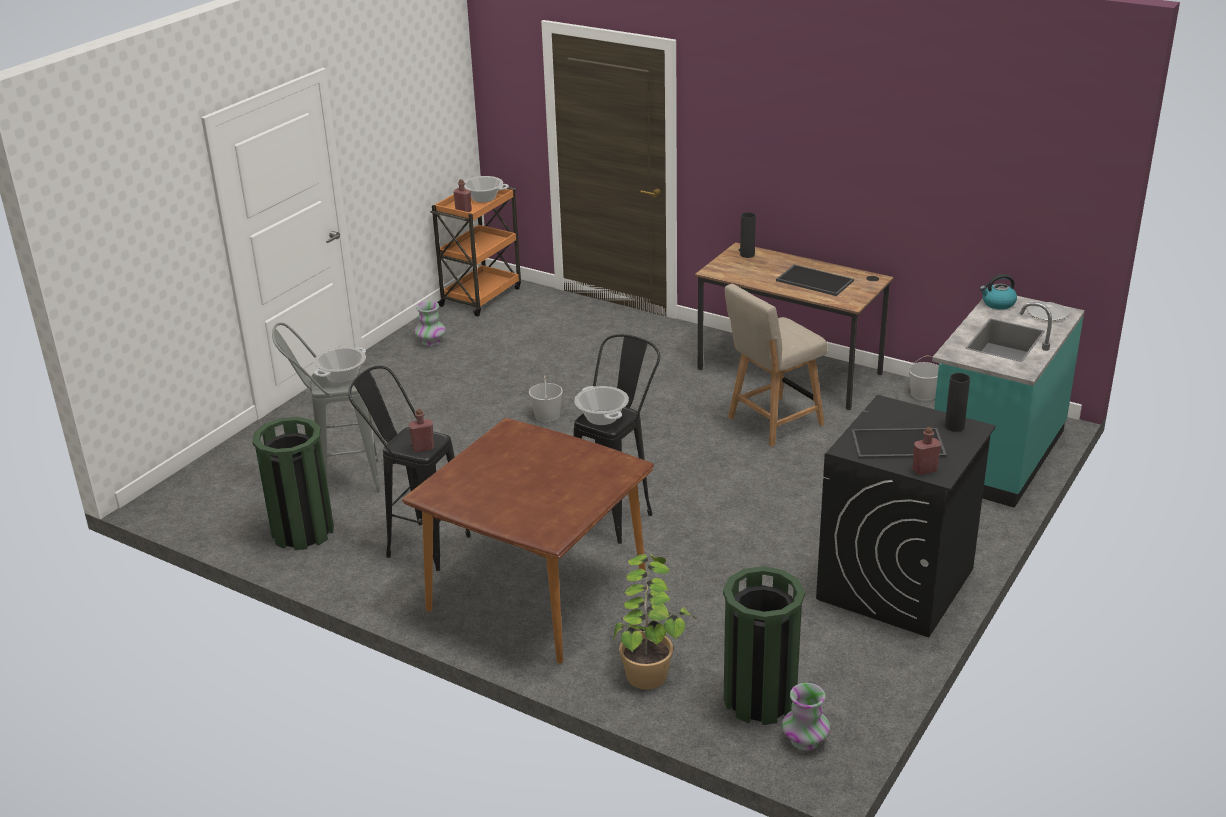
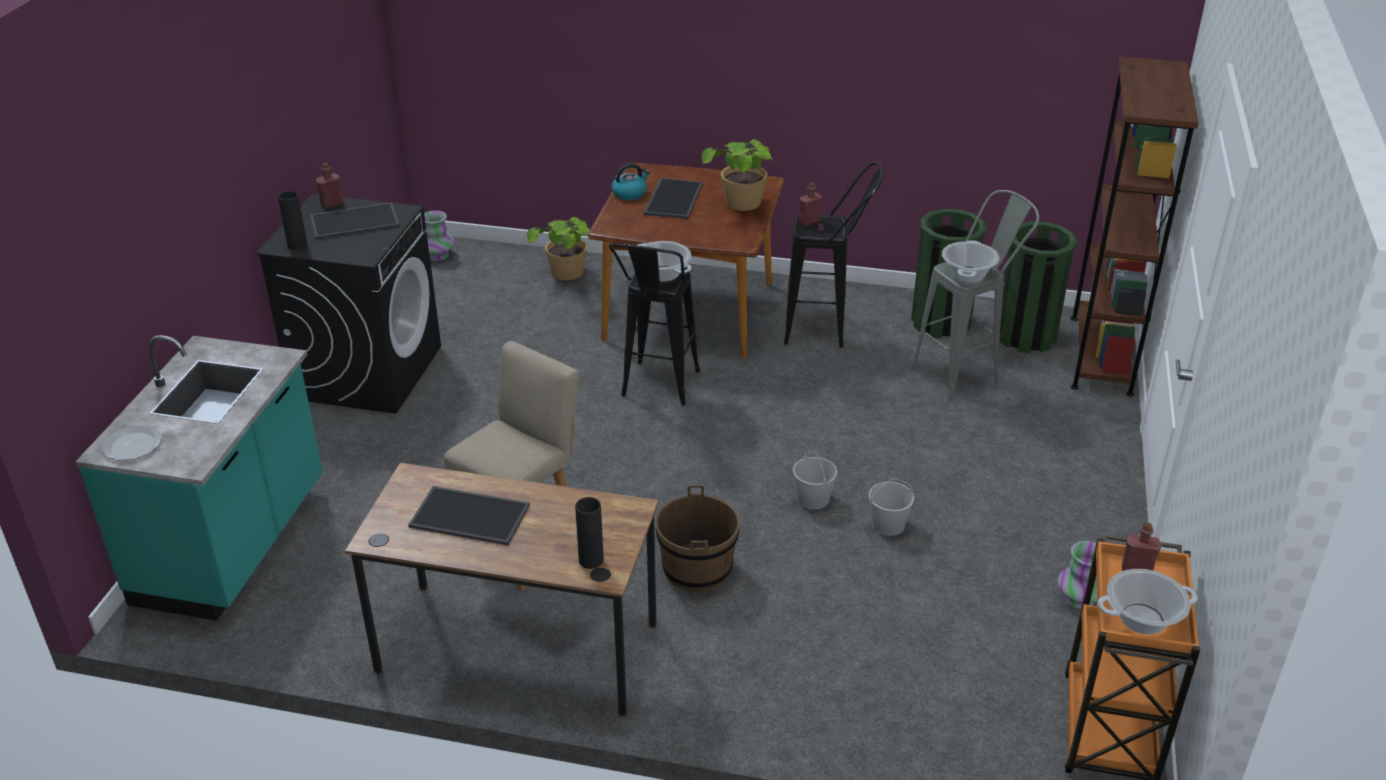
camera: 160 degrees right, 5 degrees up
green trash can [723,566,805,725] -> green trash can moved to [999,222,1077,353]
white bucket [909,356,939,400] -> white bucket moved to [869,478,914,536]
kettle [980,274,1017,310] -> kettle moved to [612,163,650,200]
none -> tray [644,178,703,219]
none -> brown bucket [656,485,740,592]
none -> potted plant [702,139,772,211]
none -> brown bookcase [1071,56,1199,397]

